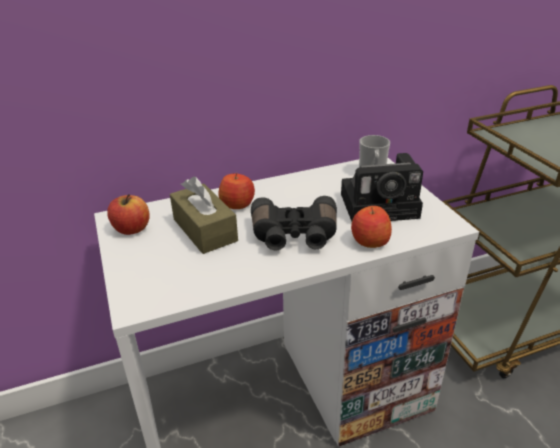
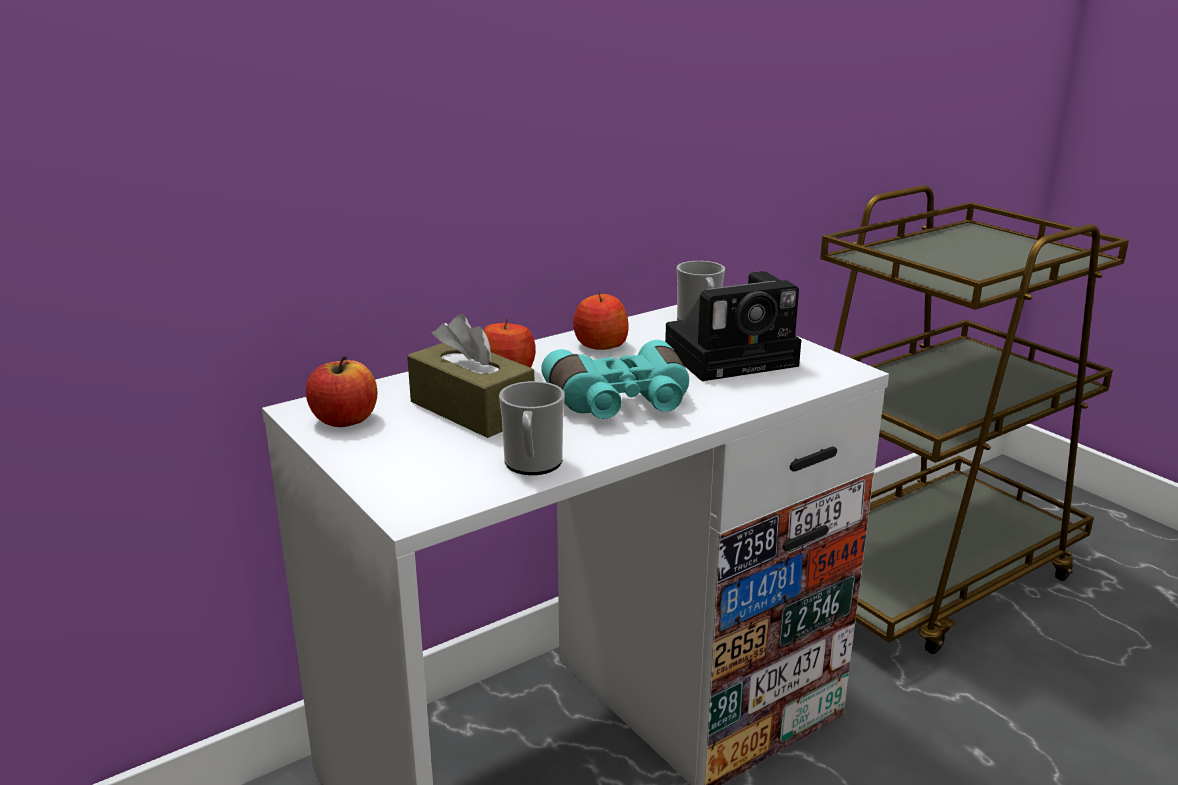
camera: 15 degrees left, 10 degrees down
black binoculars [251,196,337,250] -> turquoise binoculars [541,340,689,419]
apple [351,206,392,248] -> apple moved to [573,292,628,350]
none -> mug [499,381,565,475]

